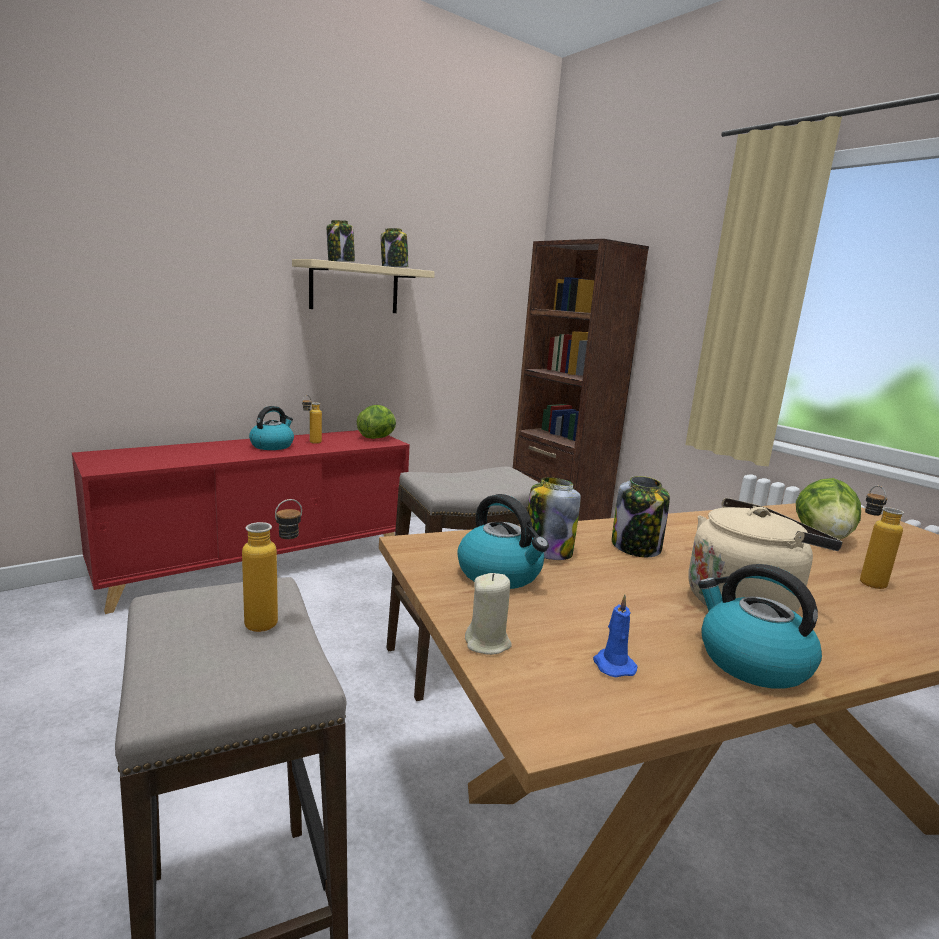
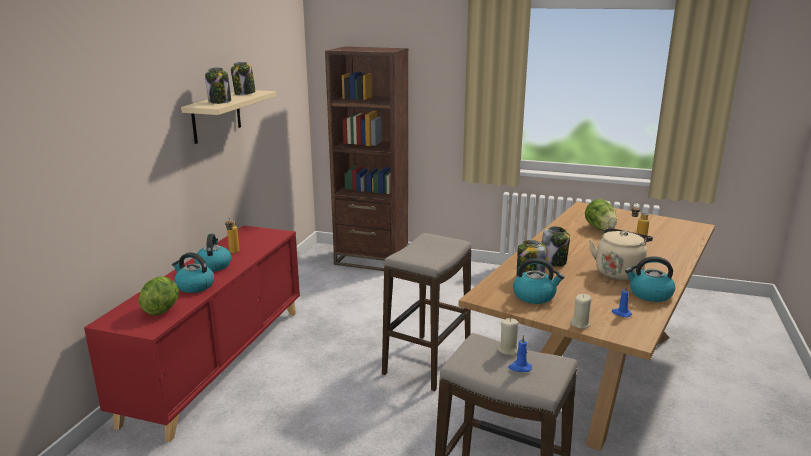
camera: 35 degrees left, 5 degrees up
bottle [242,499,302,632] -> beige candle [497,318,519,355]
lettuce [357,405,396,439] -> lettuce moved to [138,276,179,316]
none -> kettle [172,252,214,293]
none -> blue candle [508,335,532,372]

